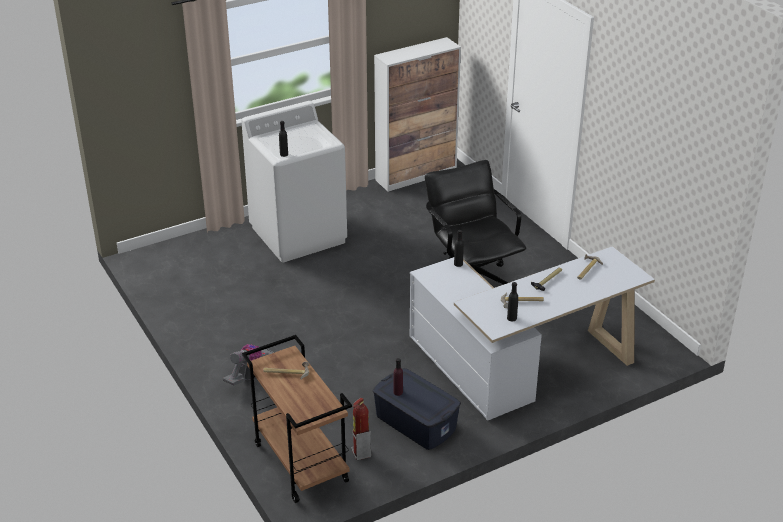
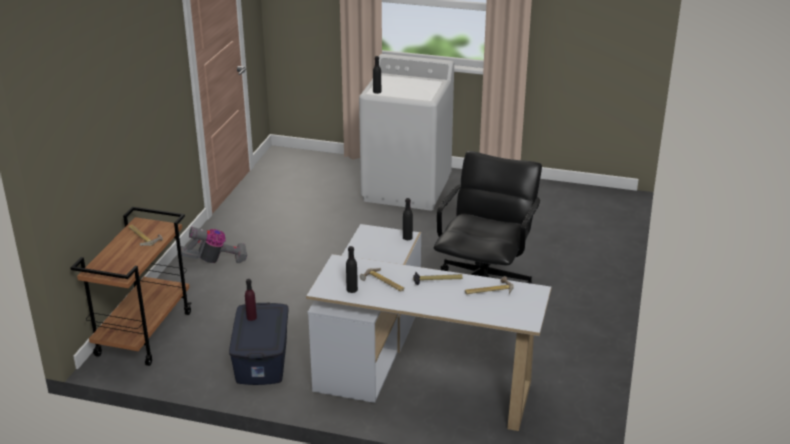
camera: 45 degrees right, 5 degrees down
fire extinguisher [352,398,372,460] -> none
cabinet [374,37,461,192] -> none

